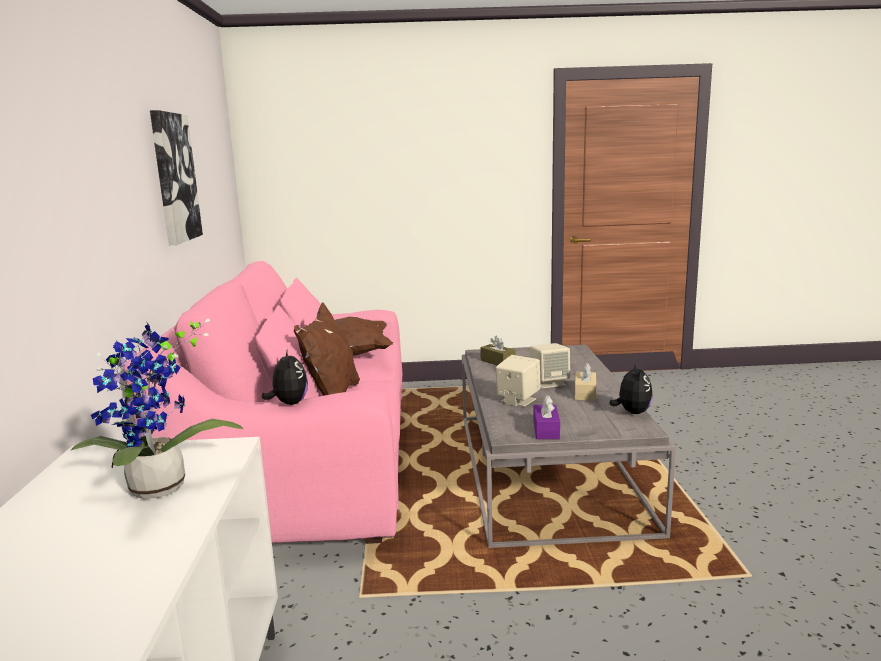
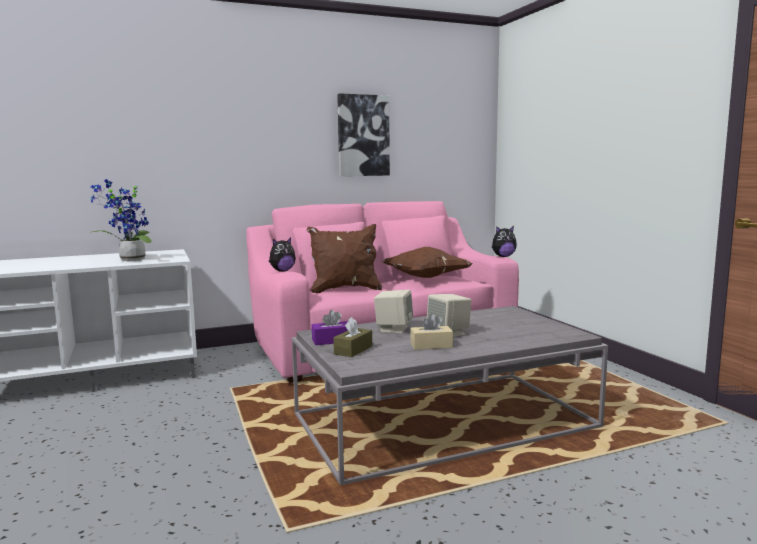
camera: 70 degrees right, 5 degrees down
brown tissue box [480,335,515,365] -> brown tissue box moved to [333,317,372,357]
plush toy [610,363,653,414] -> plush toy moved to [492,226,517,257]

